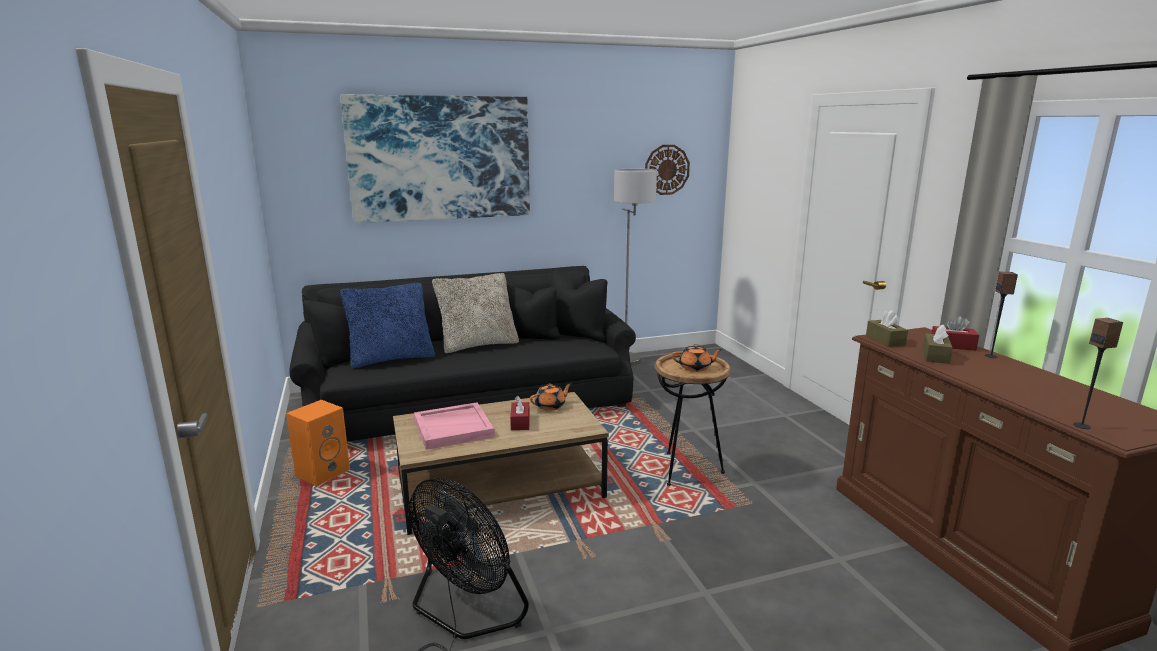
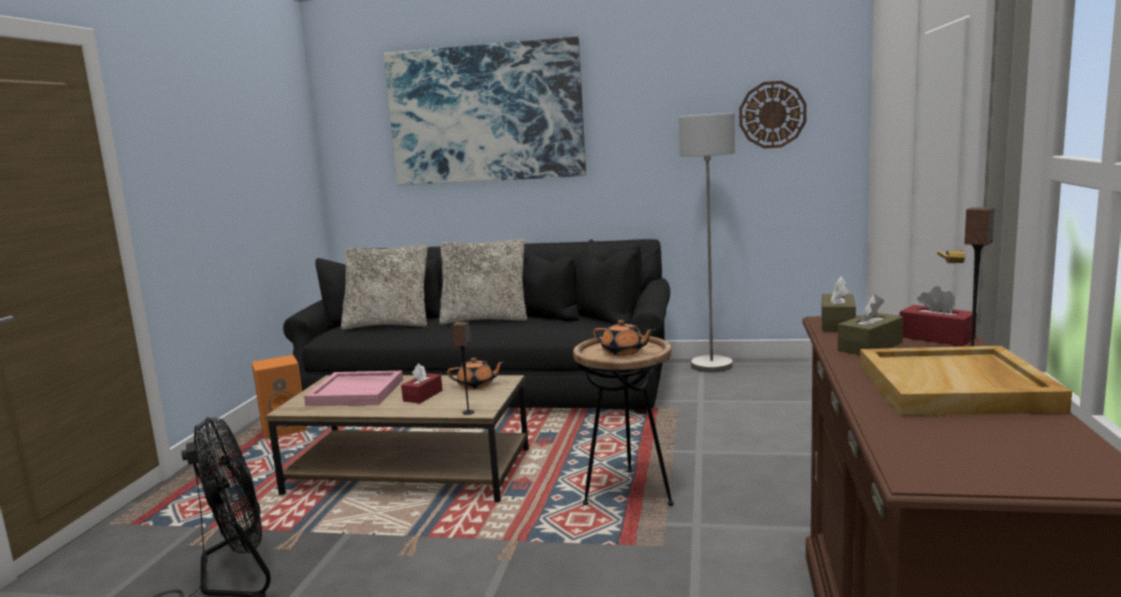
camera: 30 degrees right, 5 degrees down
blue pillow [340,283,435,368] -> beige pillow [341,245,428,330]
speaker [1073,318,1123,429] -> speaker moved to [452,322,474,415]
none -> beige tray [860,346,1072,416]

